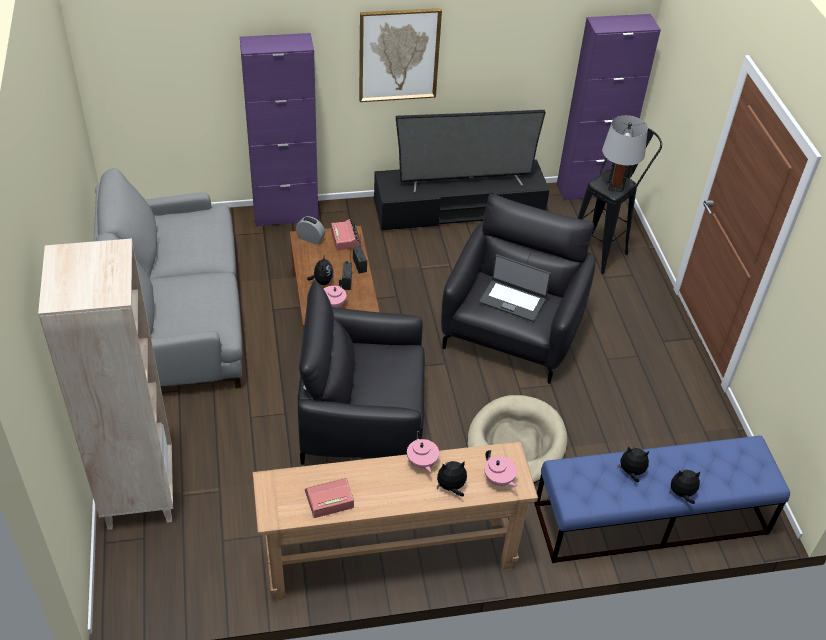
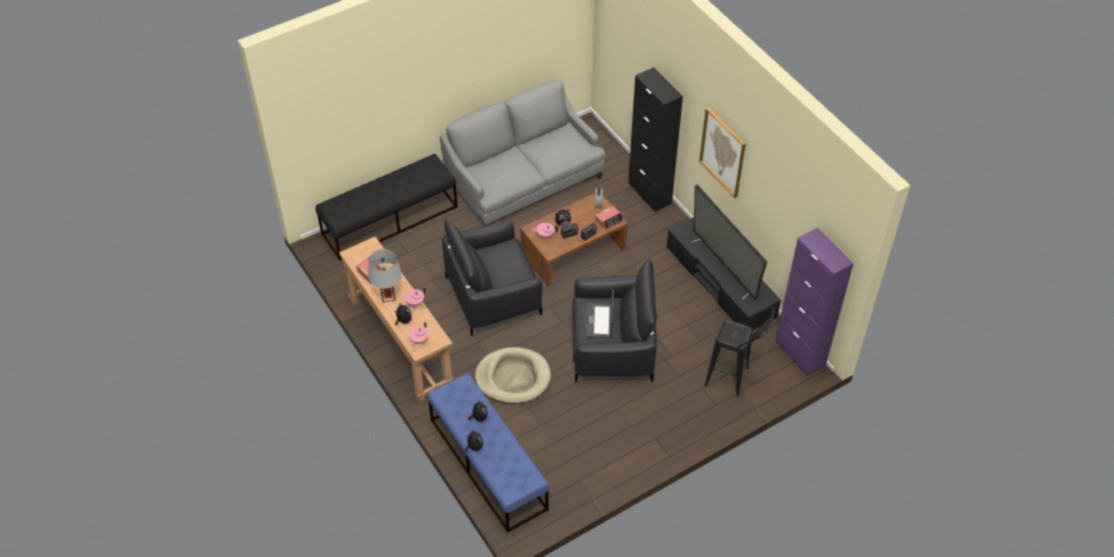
camera: 70 degrees right, 5 degrees up
beige bookcase [38,239,173,530] -> black bench [316,154,458,261]
purple cabinet [240,33,318,227] -> black cabinet [628,67,683,212]
black armchair [298,280,425,465] -> black armchair turned 90 degrees counterclockwise [442,220,542,336]
grey table lamp [602,115,648,192] -> grey table lamp moved to [369,249,402,302]

